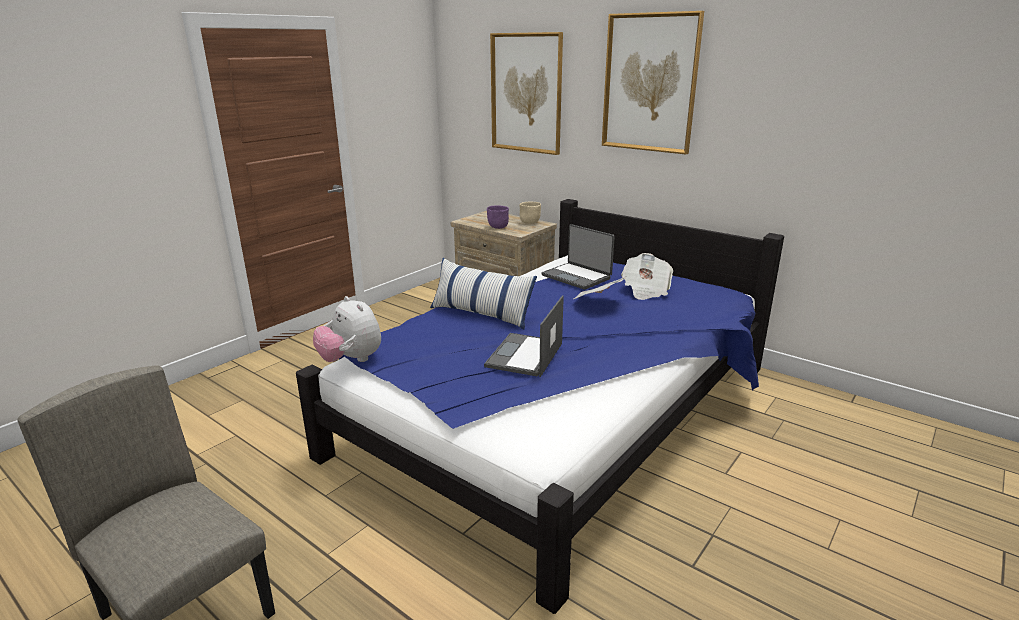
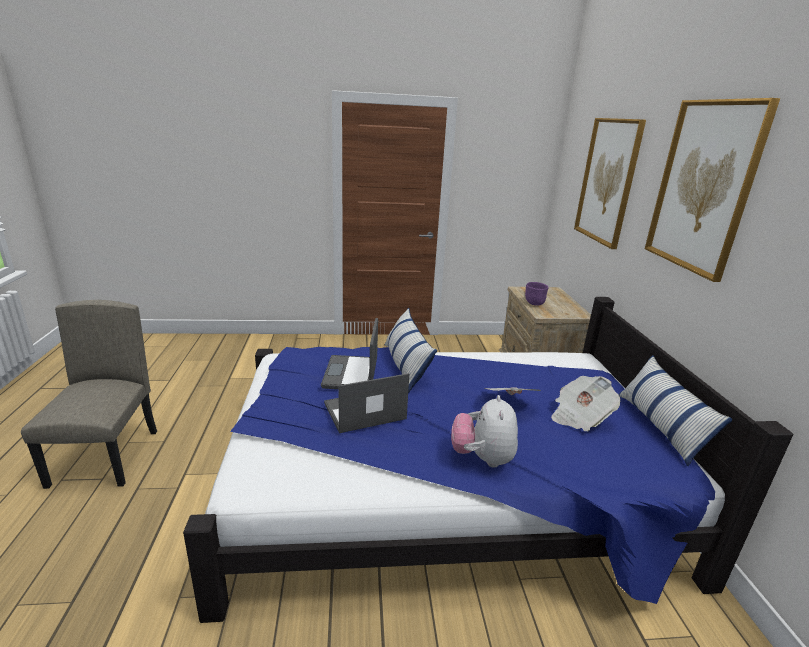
camera: 45 degrees right, 0 degrees up
plush toy [313,296,381,362] -> plush toy moved to [451,395,518,468]
beige bowl [520,202,541,224] -> none
laptop [541,224,615,290] -> laptop moved to [321,318,378,389]
none -> pillow [619,355,732,466]

